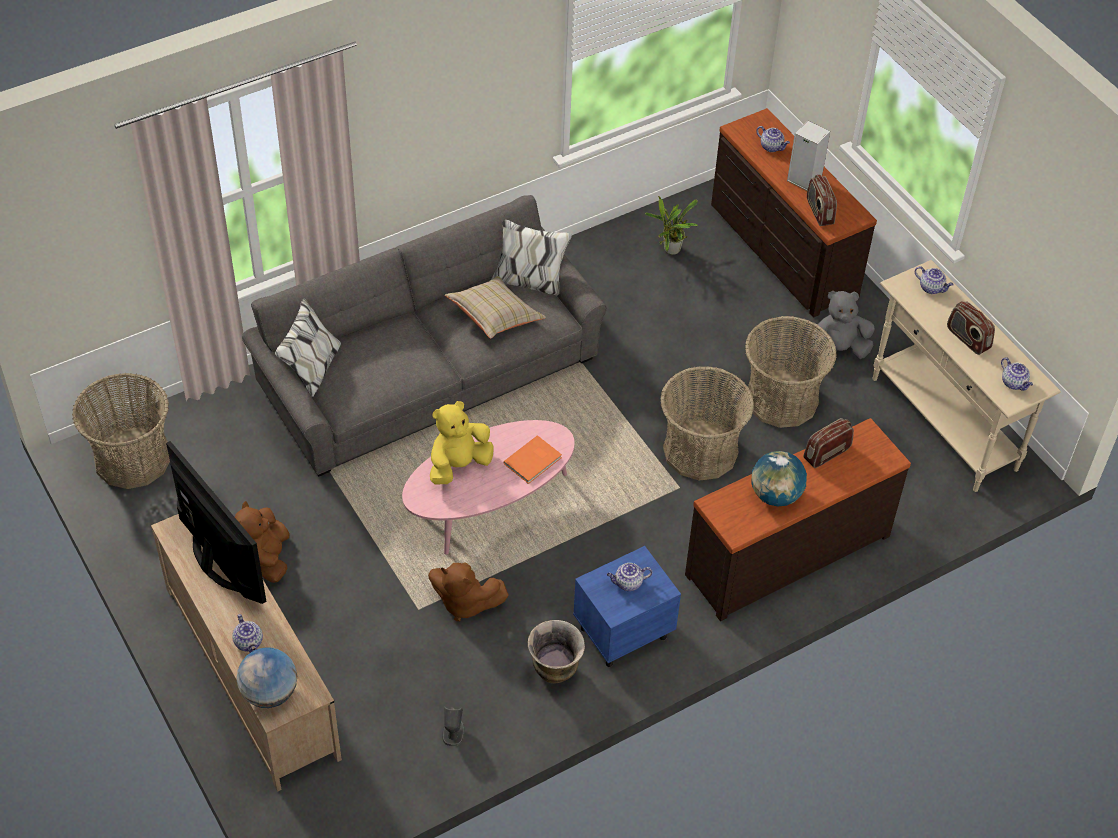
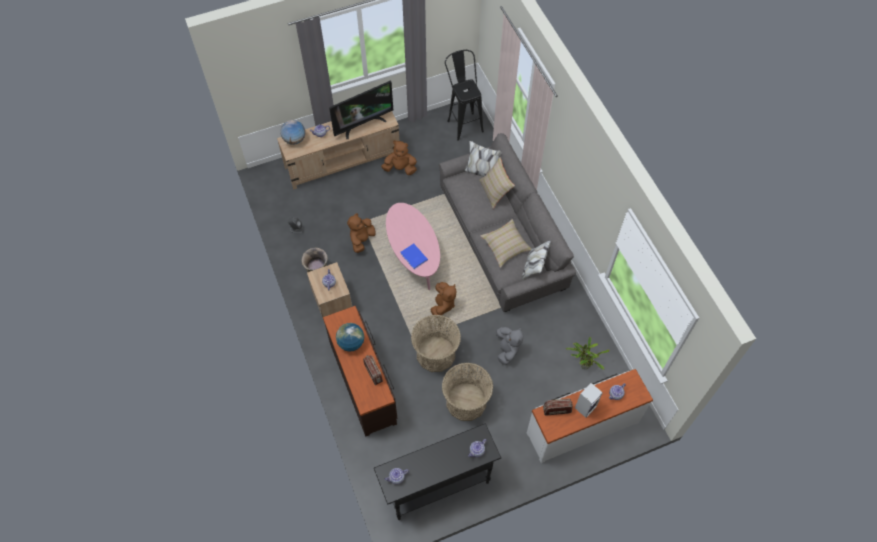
camera: 100 degrees right, 10 degrees up
basket [72,373,170,489] -> black stool [445,50,484,141]
yellow plush toy [430,401,494,484] -> none
orange book [503,435,562,484] -> blue book [400,244,428,269]
blue nightstand [573,546,681,667] -> beige nightstand [307,262,352,318]
brown dresser [711,108,877,317] -> white dresser [527,369,653,463]
grey plush toy [809,291,875,359] -> grey plush toy moved to [496,327,523,365]
beige console table [872,260,1061,492] -> black console table [374,423,501,520]
radio [947,301,995,355] -> none
none -> brown plush toy [430,282,456,315]
none -> beige pillow [479,157,515,209]

